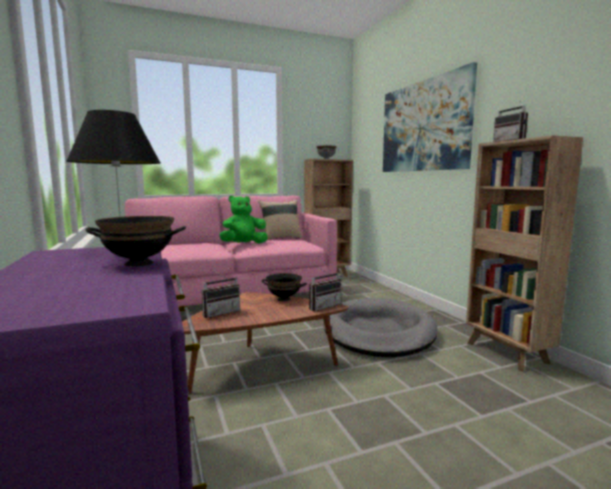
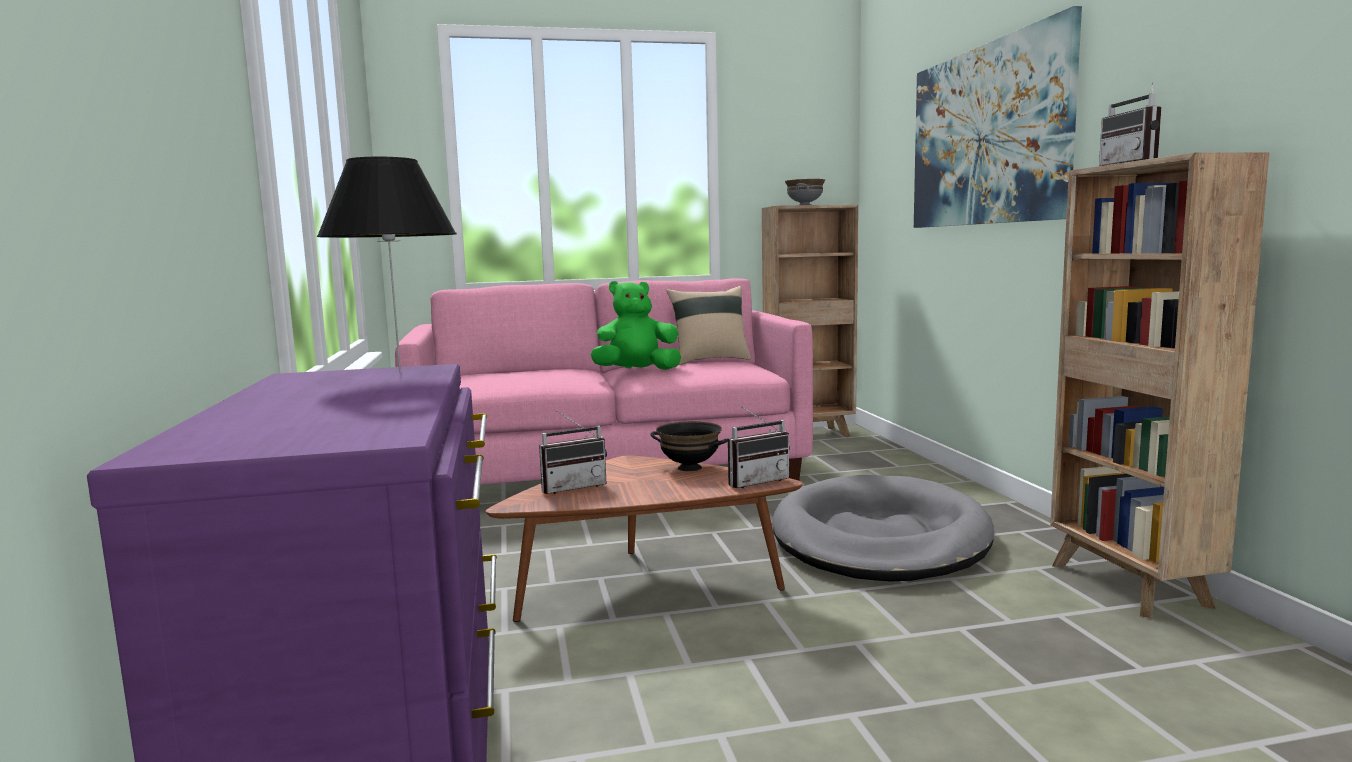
camera: 10 degrees right, 0 degrees up
black bowl [85,216,186,267] -> none

